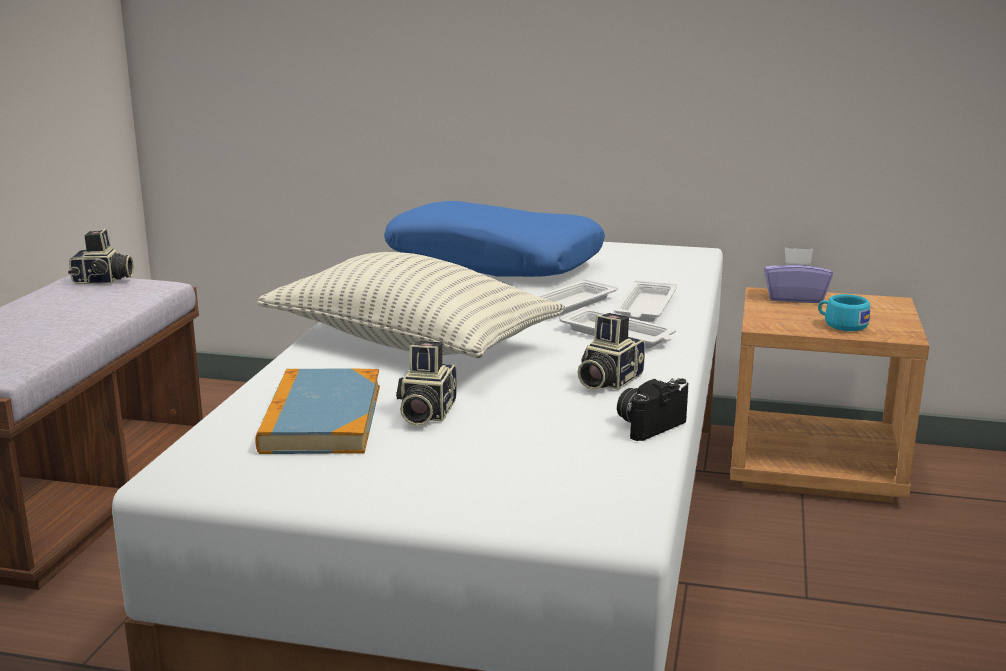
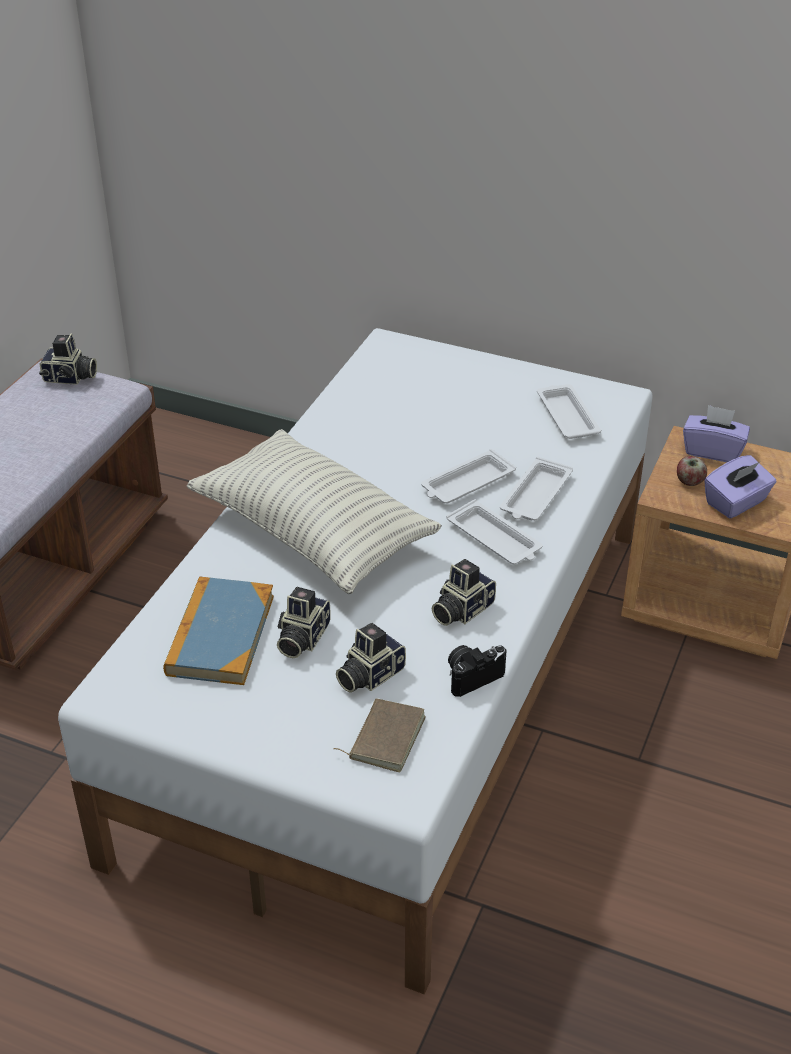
camera: 10 degrees right, 20 degrees up
blue pillow [384,201,605,277] -> none
turquoise cup [818,294,870,331] -> purple tissue box [704,455,776,518]
none -> brown book [333,698,426,772]
none -> camera [336,623,406,693]
none -> white tray [537,384,601,439]
none -> apple [677,456,707,486]

